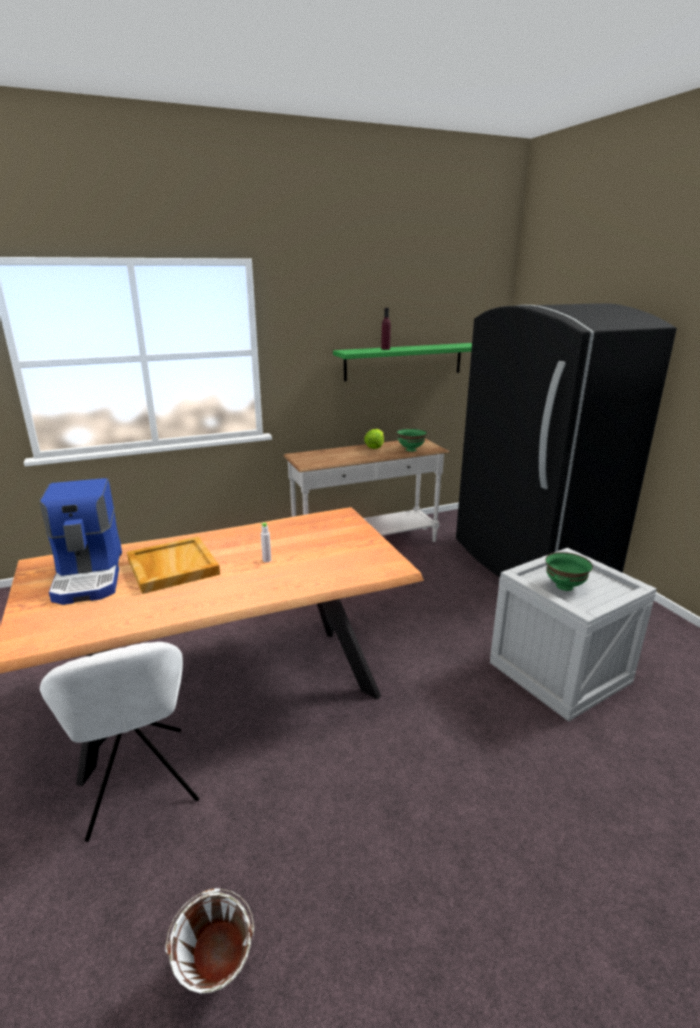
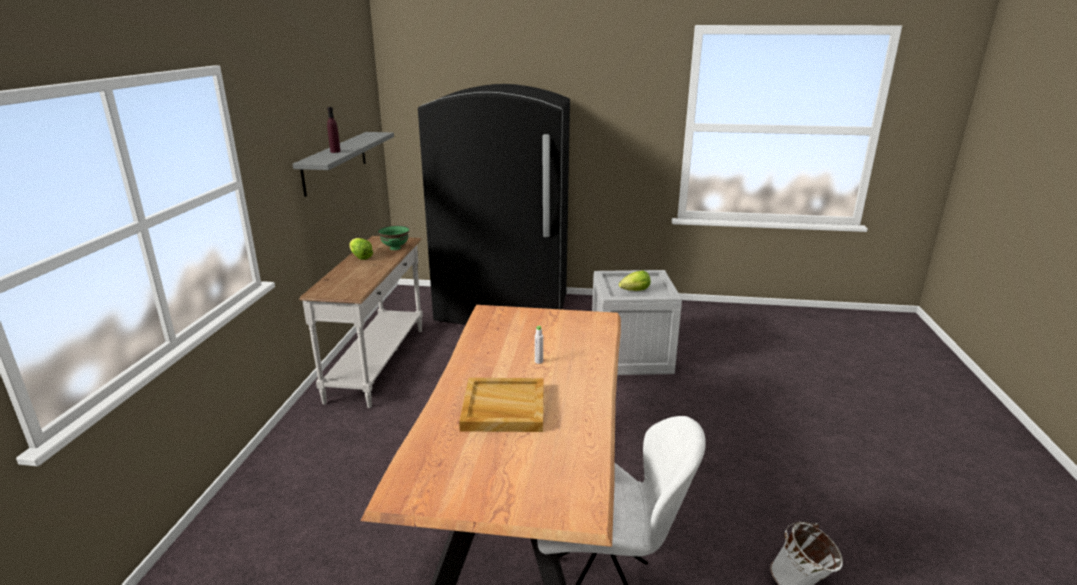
camera: 60 degrees left, 0 degrees up
coffee machine [39,478,122,605] -> none
green shelf [333,343,472,381] -> grey shelf [293,132,394,197]
green bowl [546,552,593,591] -> lettuce [619,270,651,291]

